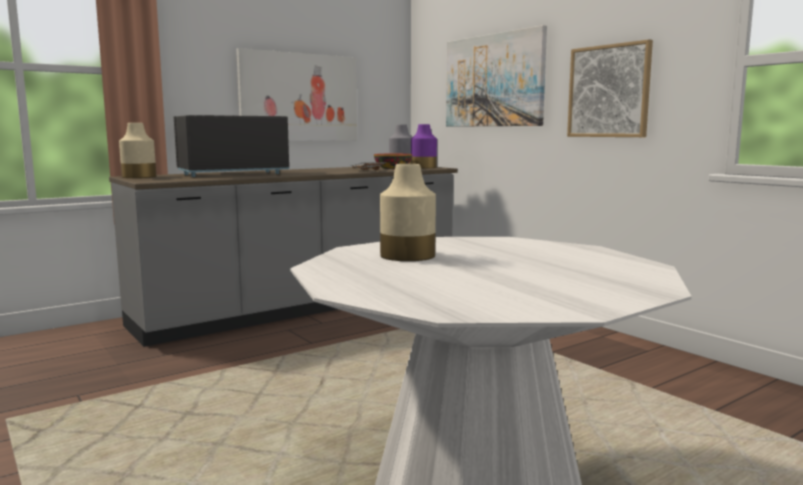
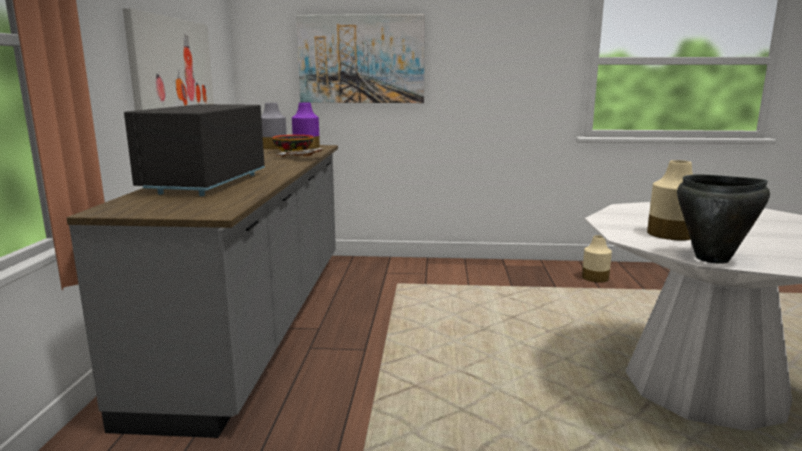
camera: 50 degrees left, 5 degrees up
beige vase [119,123,157,178] -> beige vase moved to [582,235,612,282]
picture [567,39,653,137] -> none
none -> black cooking pot [677,175,770,264]

